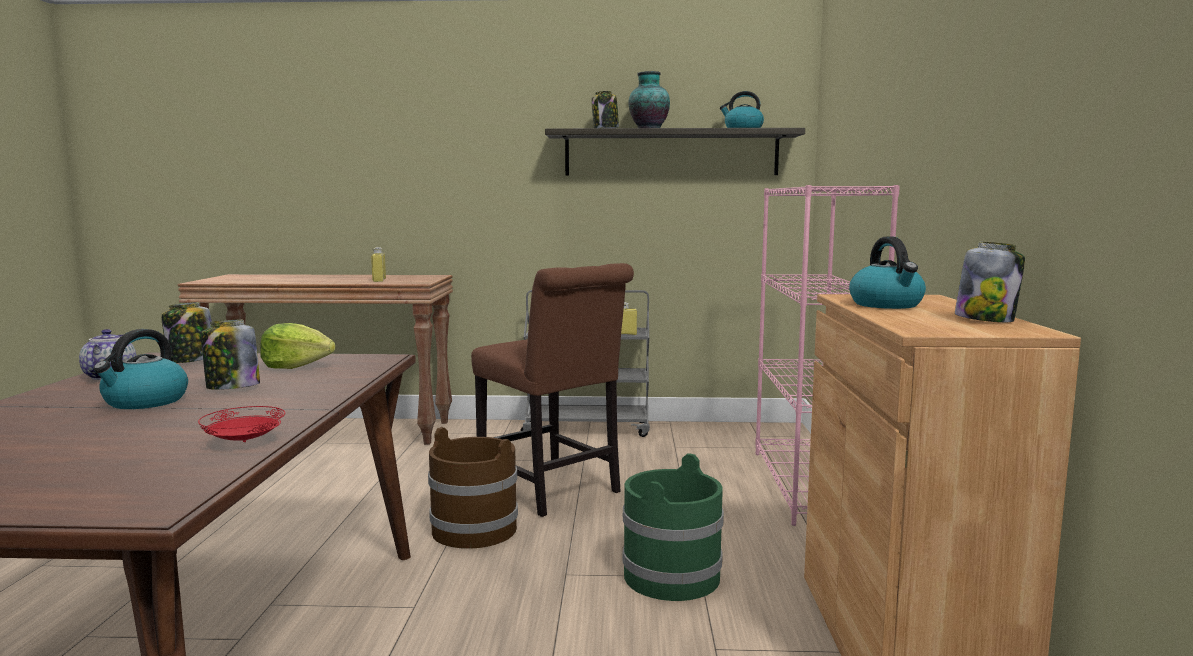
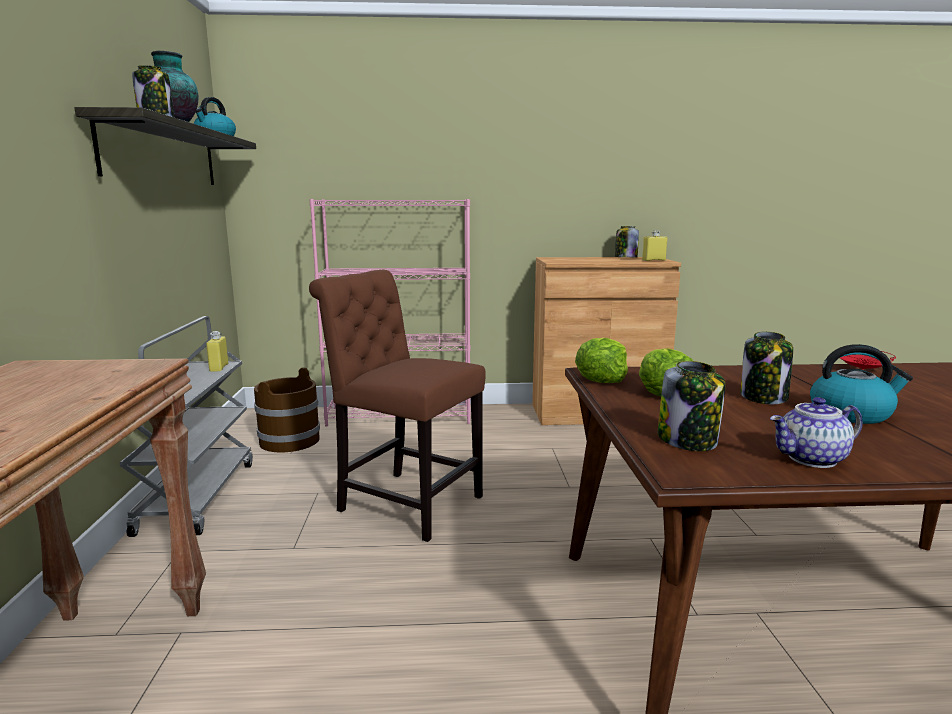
camera: 95 degrees left, 5 degrees up
yellow bottle [371,247,386,282] -> yellow bottle moved to [642,230,667,261]
brown bucket [428,427,518,549] -> brown bucket moved to [254,367,320,452]
brown chair [471,263,634,517] -> brown chair turned 105 degrees counterclockwise [309,270,486,542]
green bucket [622,453,724,601] -> none
kettle [849,236,926,309] -> none
none -> lettuce [575,338,628,383]

